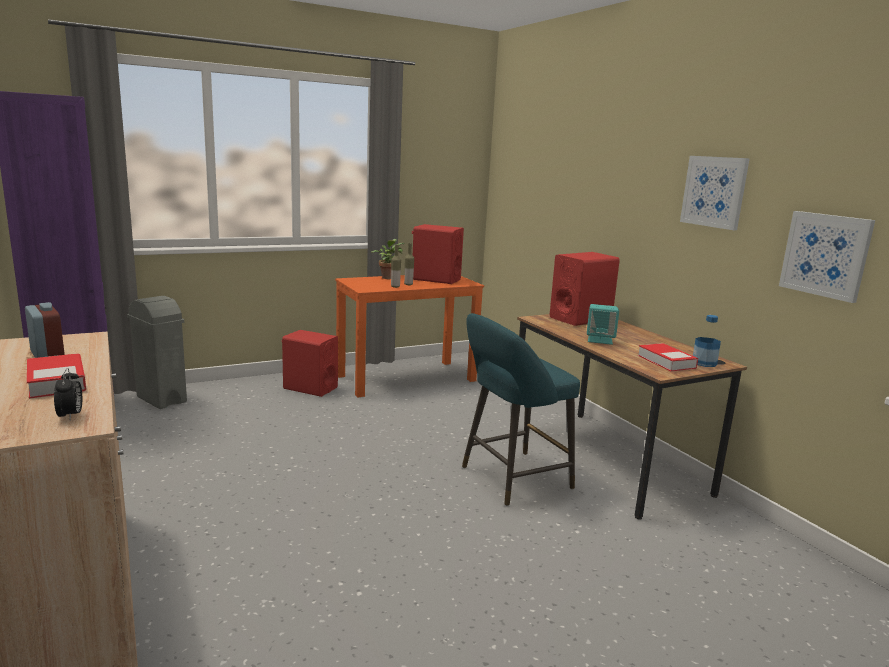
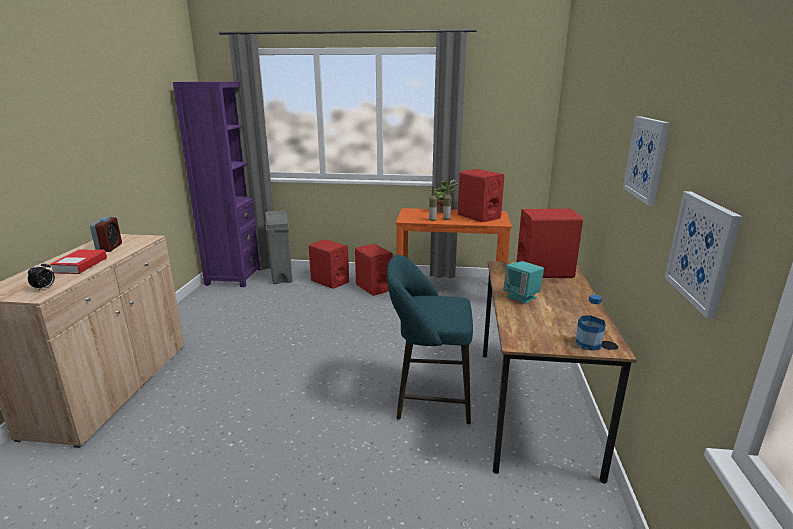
camera: 35 degrees right, 5 degrees up
book [638,343,698,371] -> none
none -> red speaker [309,239,349,289]

